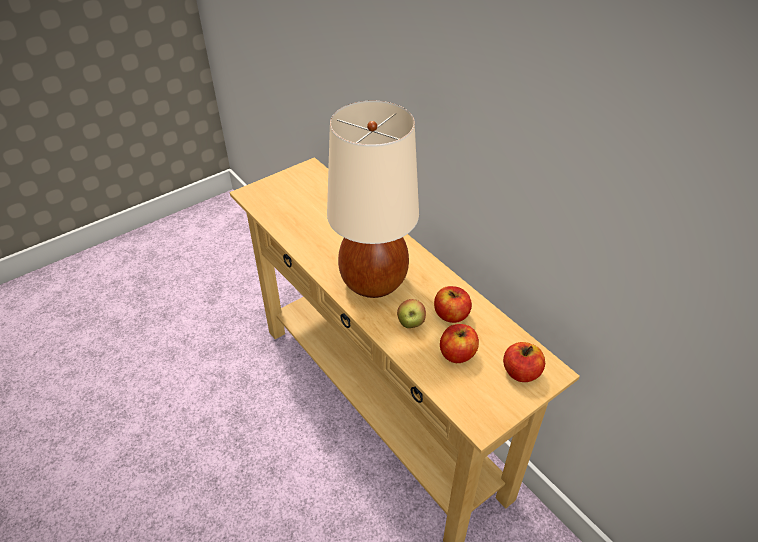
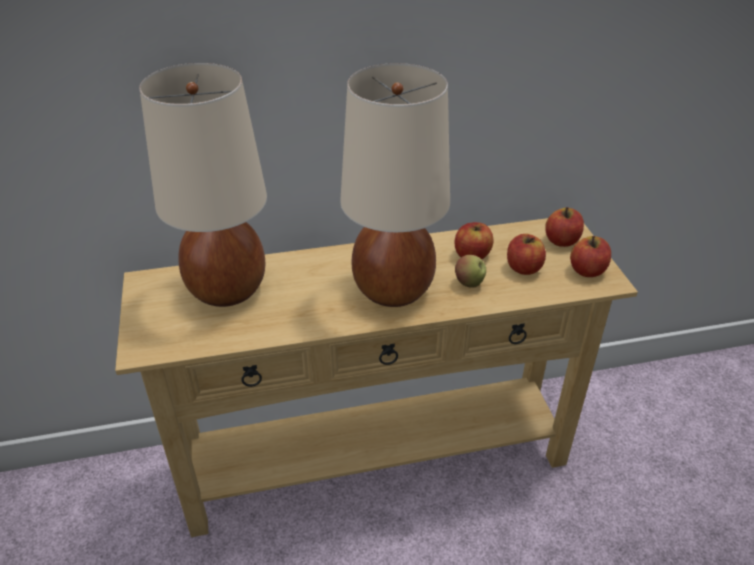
camera: 65 degrees left, 5 degrees down
none -> beige table lamp [139,63,267,307]
none -> apple [570,236,611,277]

